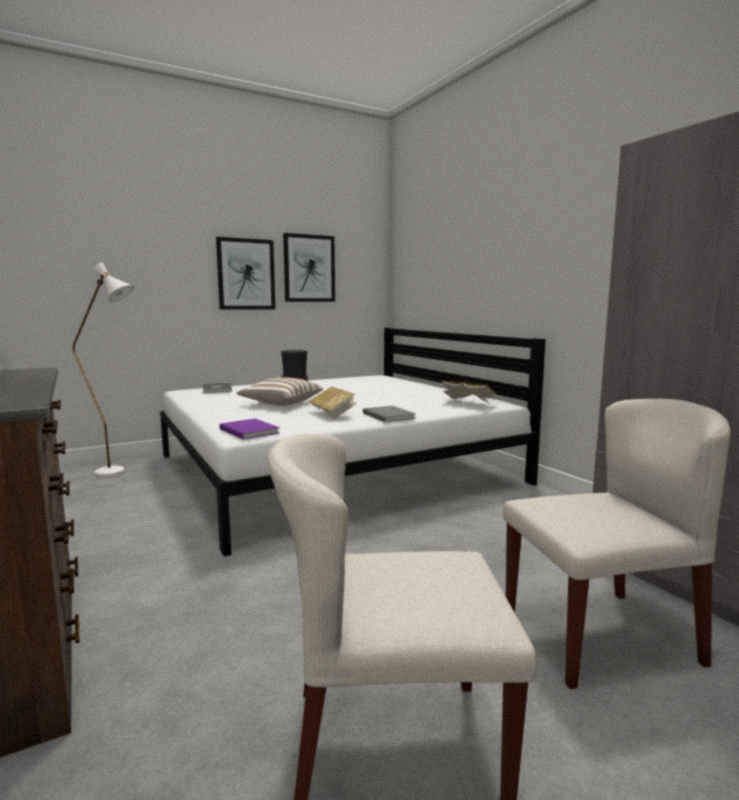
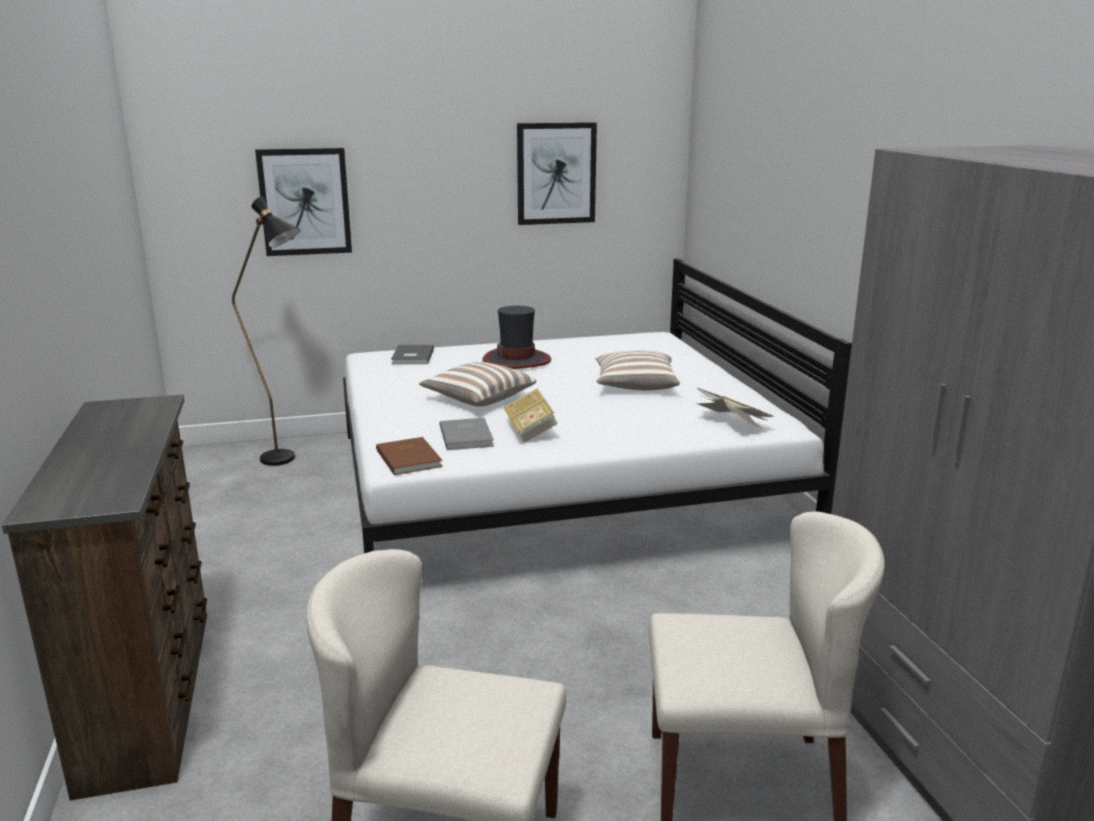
camera: 15 degrees right, 10 degrees up
white floor lamp [73,263,134,477] -> black floor lamp [232,197,300,466]
picture [216,237,276,310] -> picture moved to [255,148,352,256]
purple book [219,419,280,440] -> brown book [376,437,443,475]
grey book [363,406,416,422] -> grey book moved to [439,418,494,450]
none -> pillow [596,351,680,390]

